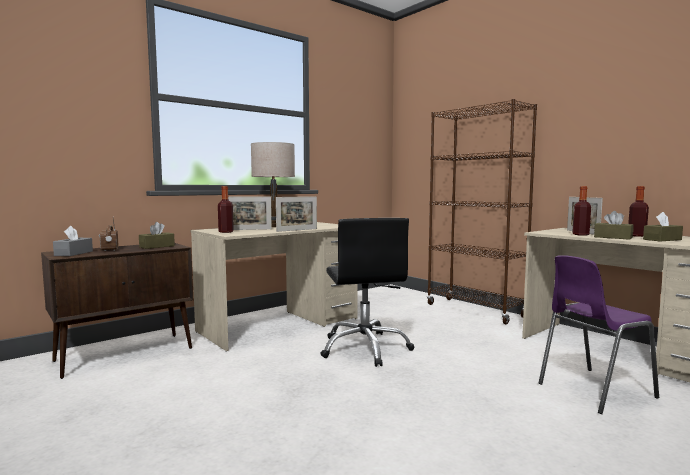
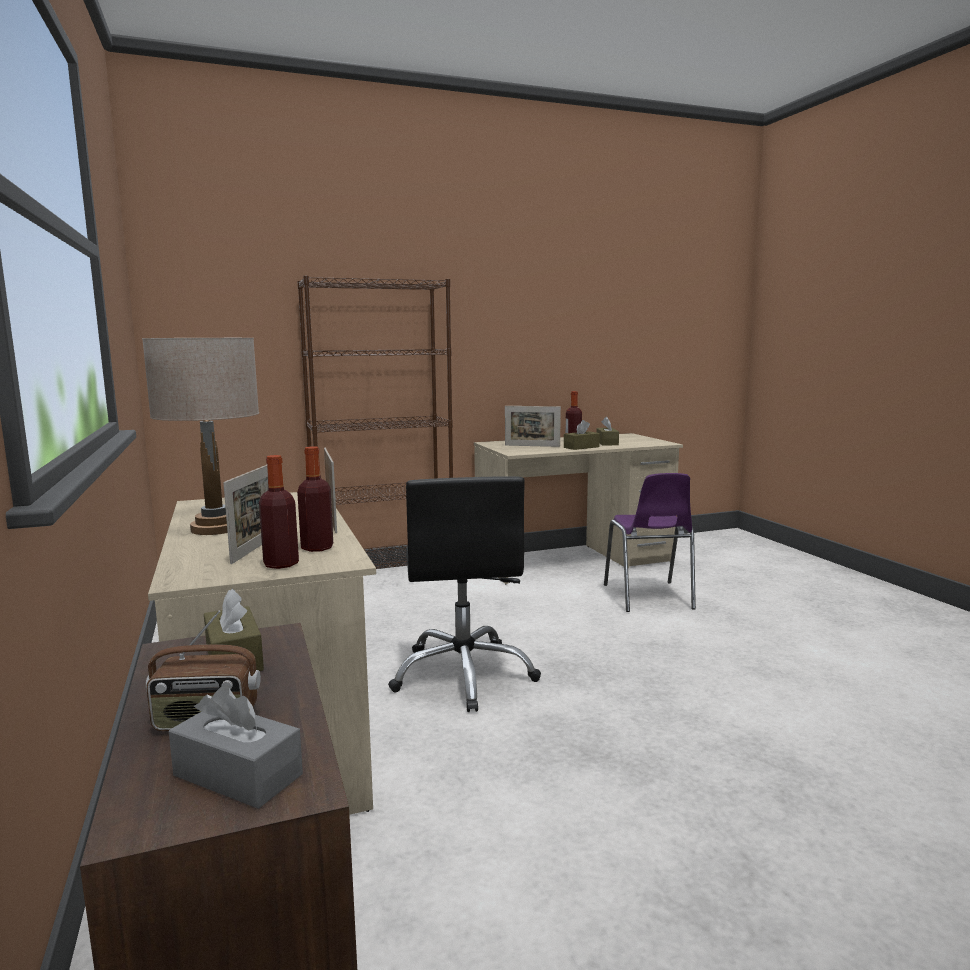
camera: 70 degrees left, 5 degrees up
black office chair [320,218,414,367] -> black office chair turned 75 degrees clockwise [388,476,541,712]
bottle [572,186,591,236] -> bottle moved to [297,446,333,552]

